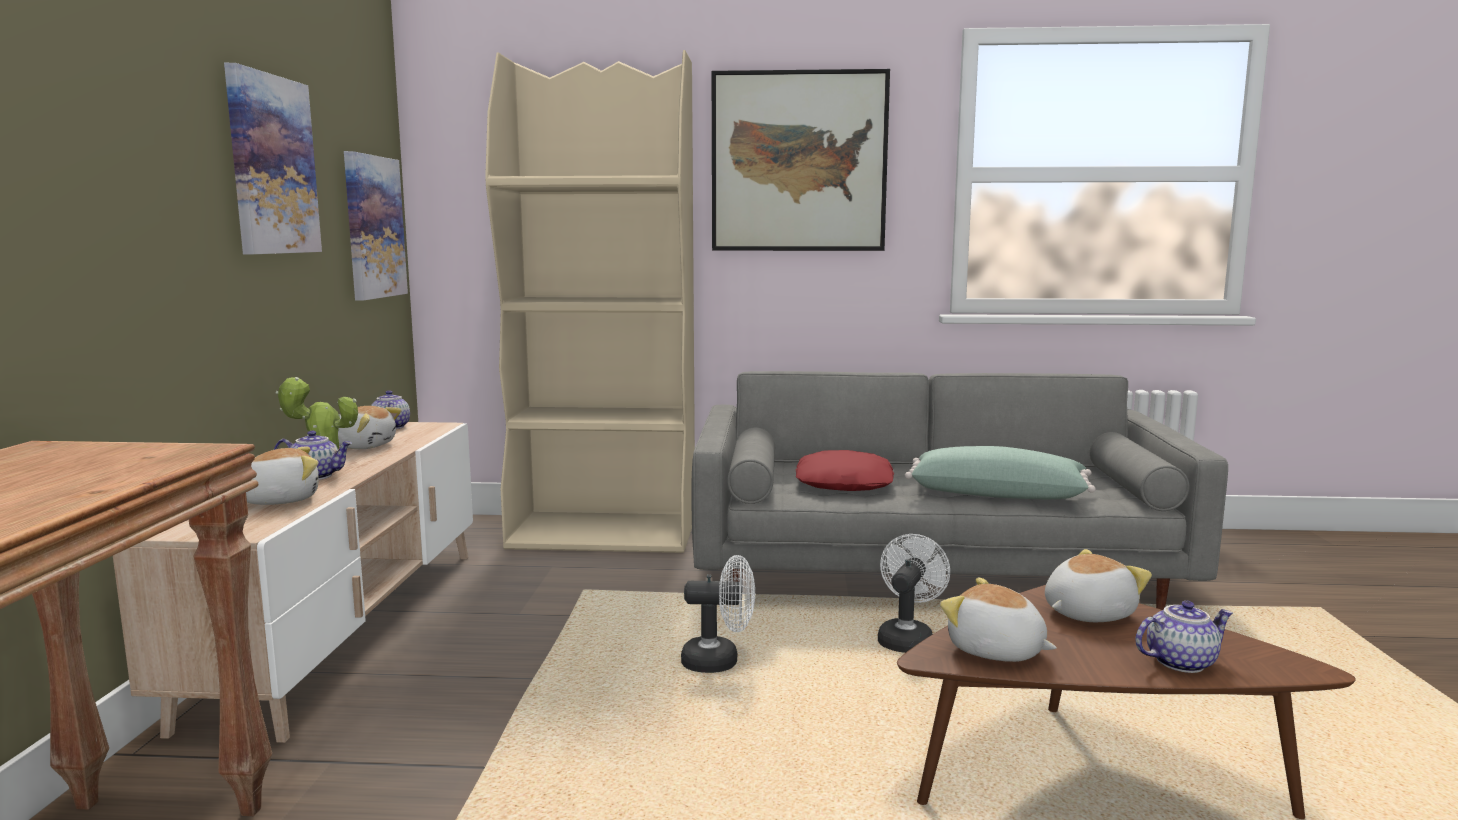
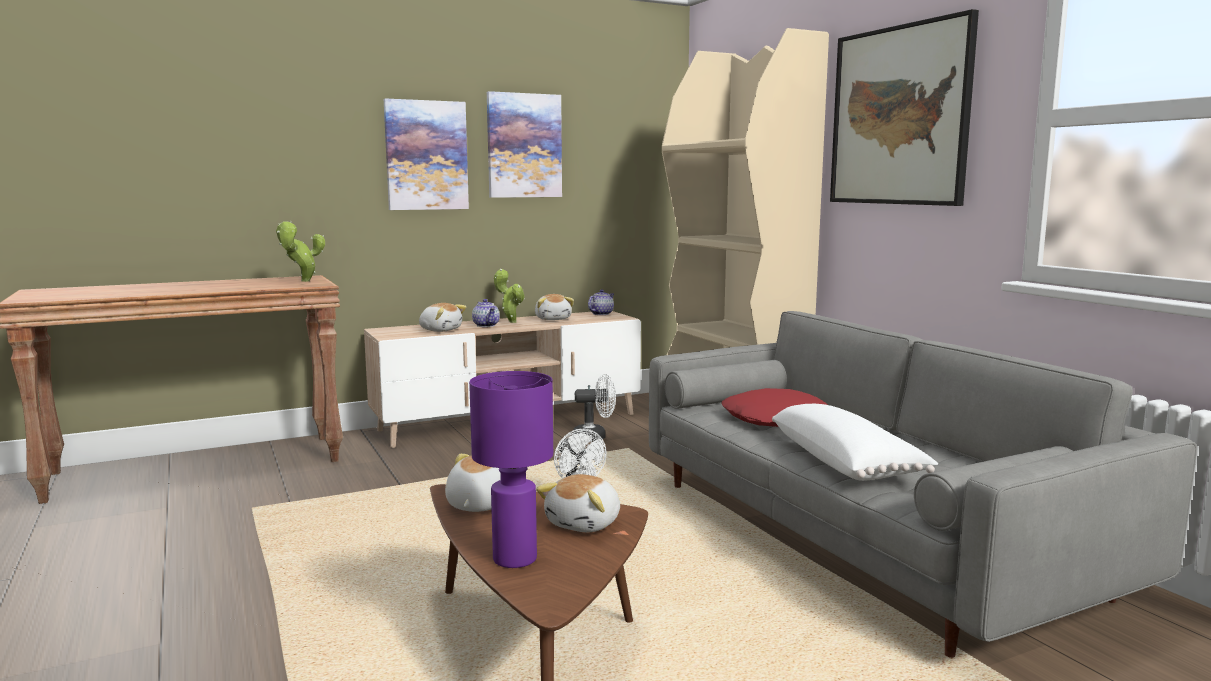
camera: 60 degrees right, 0 degrees up
picture [344,151,408,301] -> picture moved to [384,98,469,210]
white fan [878,534,950,653] -> white fan moved to [573,374,616,442]
green pillow [905,446,1096,499] -> white pillow [772,404,938,481]
plush toy [1045,549,1152,622] -> plush toy turned 90 degrees clockwise [536,474,620,532]
teapot [1136,601,1233,673] -> purple table lamp [469,371,553,568]
none -> potted plant [276,221,325,282]

